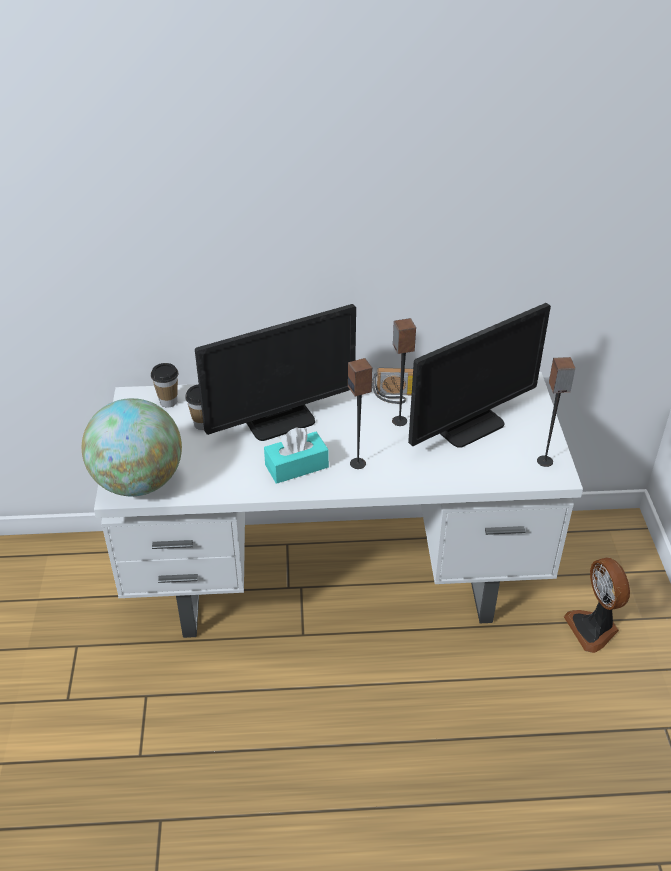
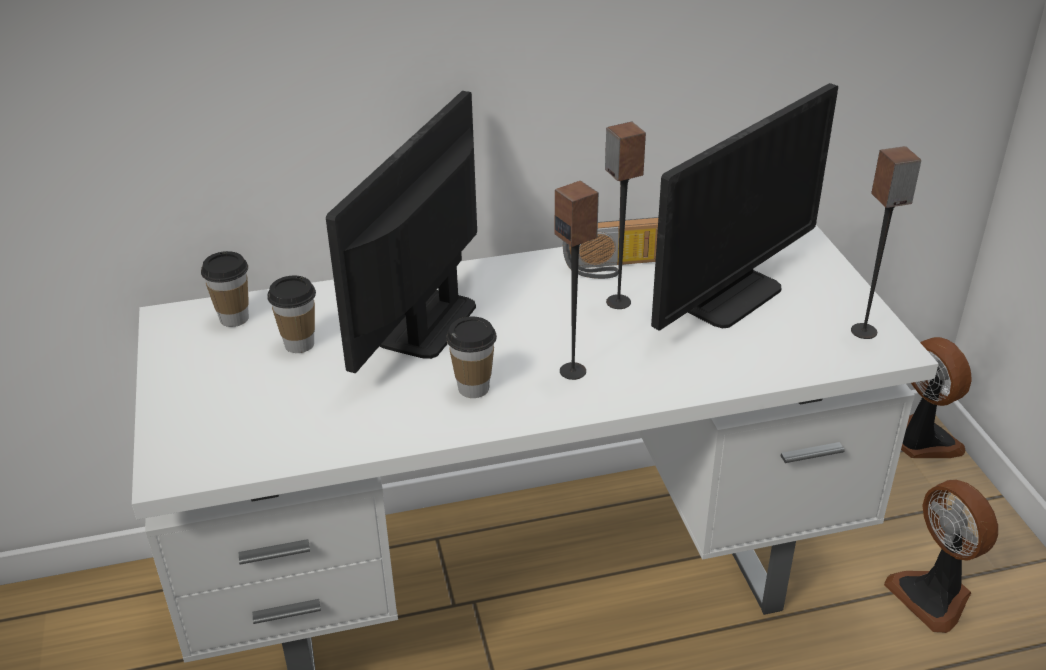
camera: 10 degrees left, 5 degrees down
globe [82,398,182,496] -> none
monitor [195,304,356,441] -> monitor turned 150 degrees clockwise [326,91,477,373]
turquoise tissue box [264,427,329,484] -> cup [446,316,497,398]
none -> fan [901,337,971,458]

